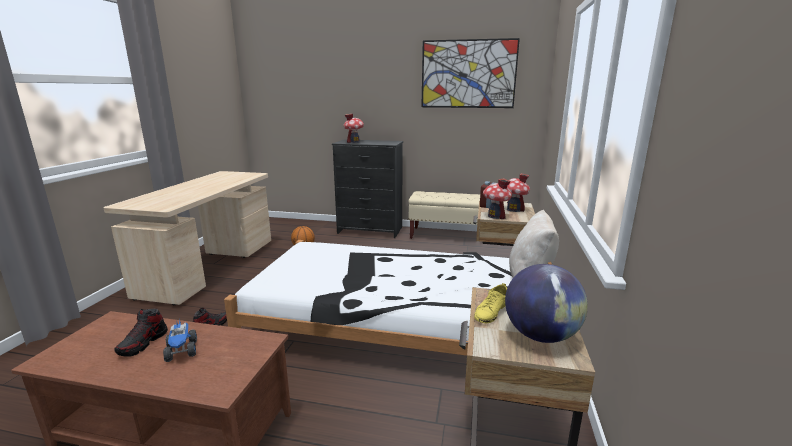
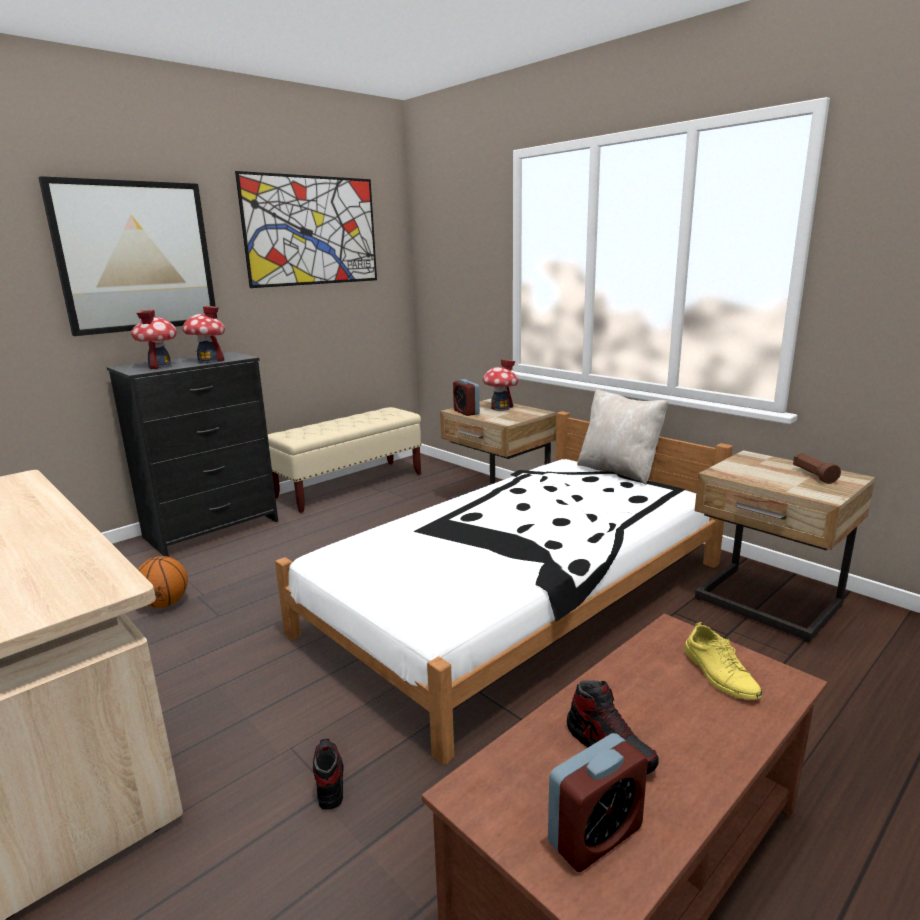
camera: 55 degrees left, 0 degrees up
toy truck [163,319,197,362] -> none
yellow shoe [474,283,507,323] -> yellow shoe moved to [684,622,762,700]
toy house [483,178,512,219] -> toy house moved to [182,306,225,363]
globe [505,264,588,343] -> brown flashlight [793,453,841,484]
none -> picture [38,176,217,336]
none -> alarm clock [548,733,648,872]

